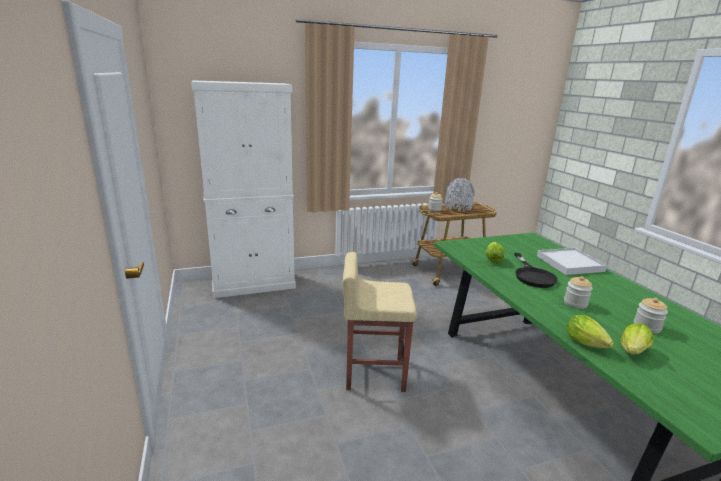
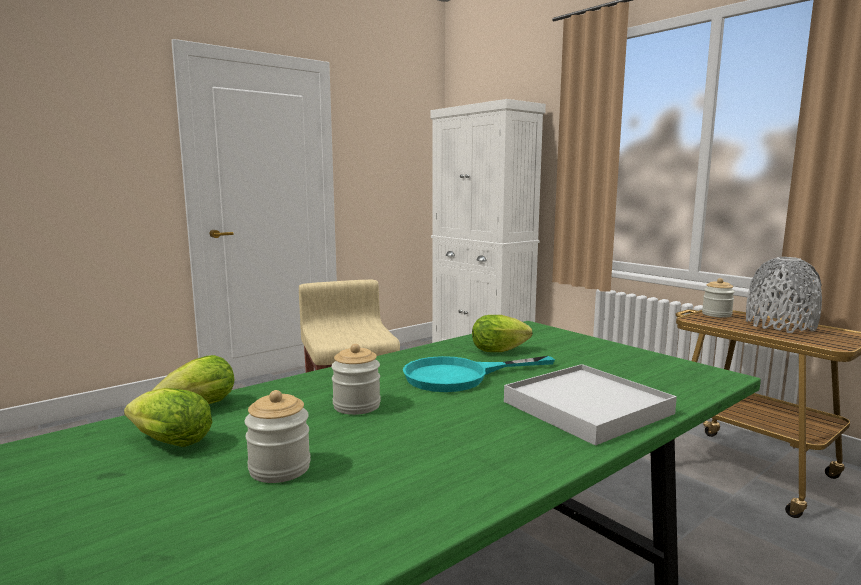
camera: 70 degrees right, 10 degrees down
black frying pan [514,253,558,288] -> turquoise frying pan [403,356,555,392]

